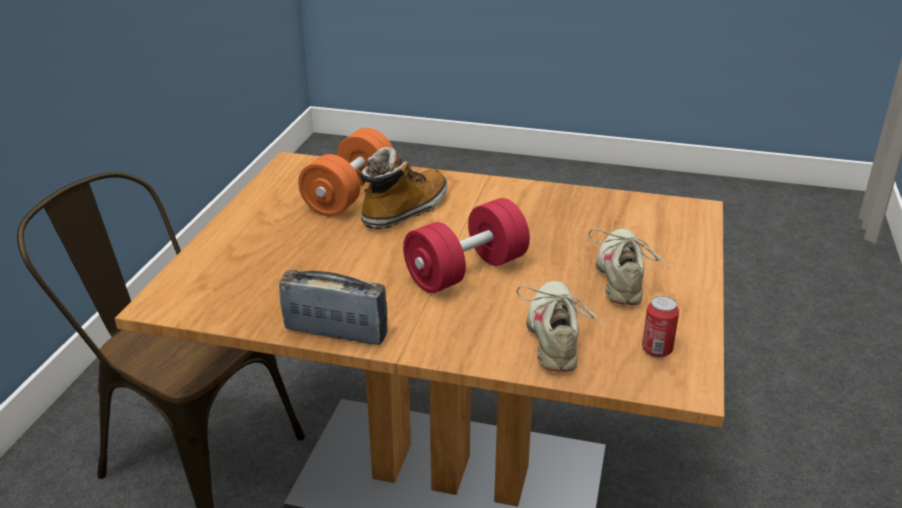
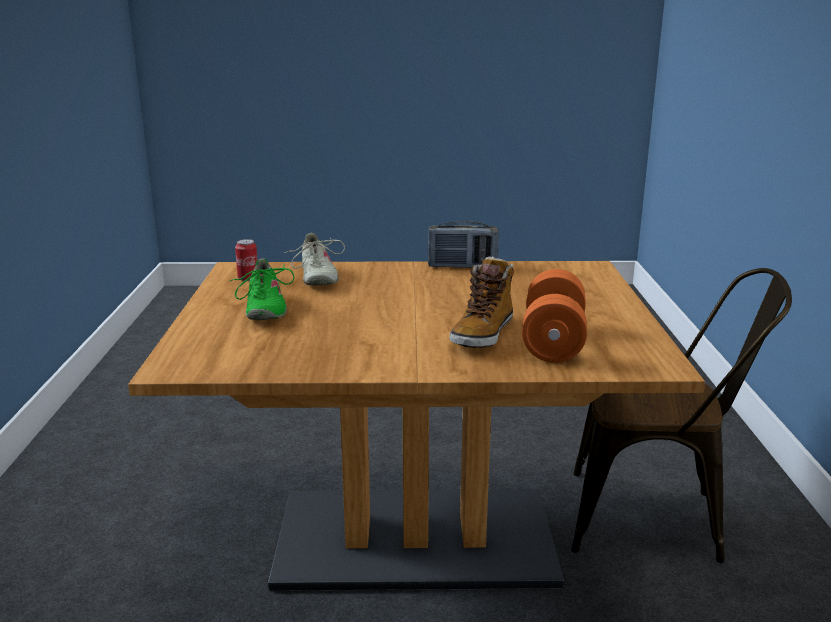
camera: 165 degrees right, 10 degrees down
red dumbbell [403,198,530,293] -> none
beige shoe [589,228,669,305] -> green shoe [230,258,294,320]

